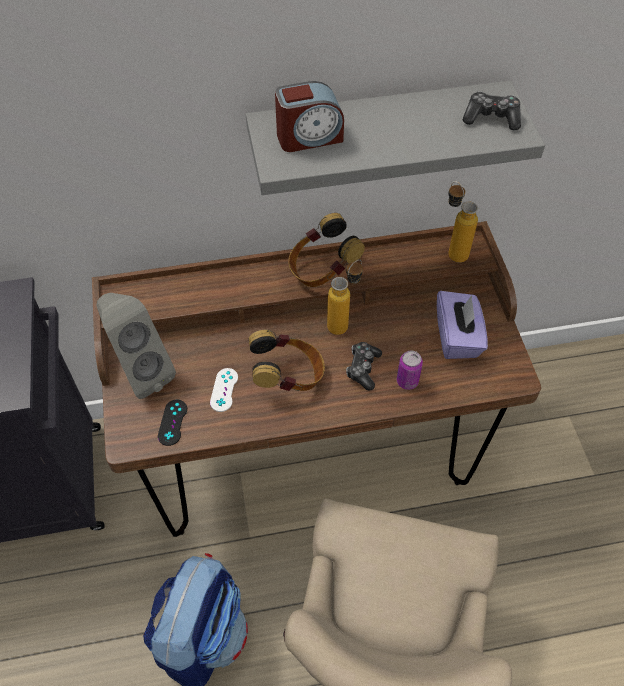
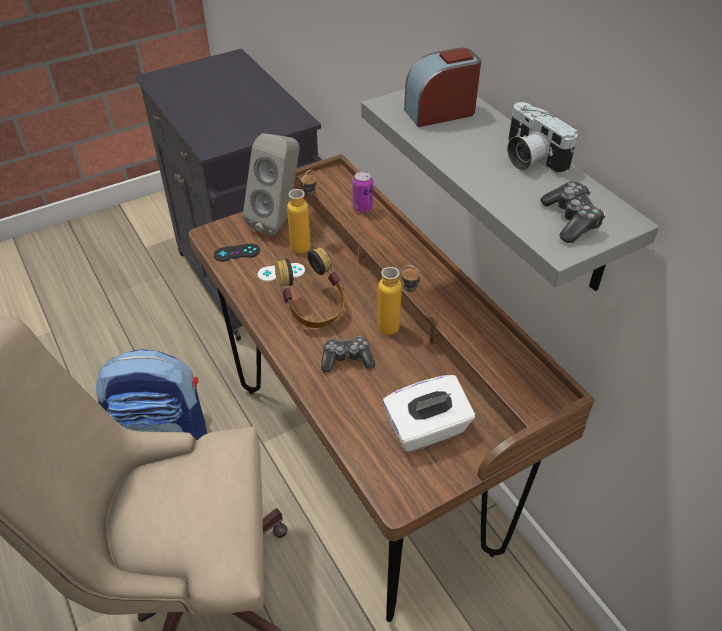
camera: 70 degrees right, 10 degrees down
alarm clock [275,81,344,152] -> alarm clock turned 105 degrees clockwise [404,48,481,127]
headphones [288,213,365,287] -> none
can [397,350,423,390] -> can moved to [352,171,373,212]
purple tissue box [437,291,488,359] -> white tissue box [383,375,475,452]
bottle [448,181,478,263] -> bottle moved to [287,170,317,254]
none -> camera [507,102,578,175]

